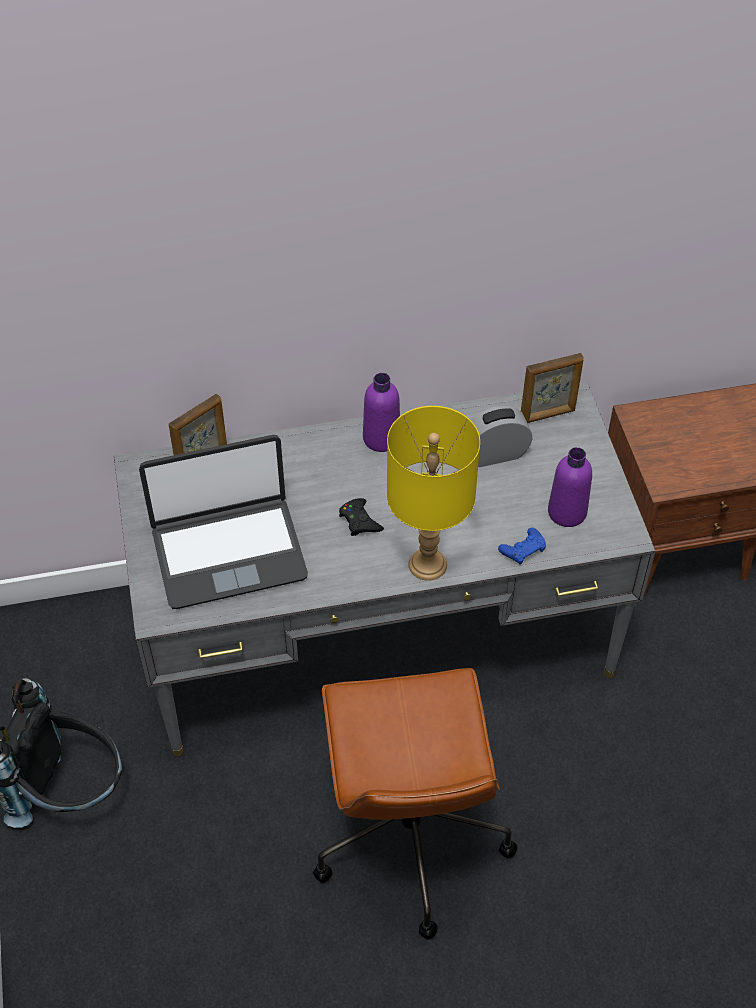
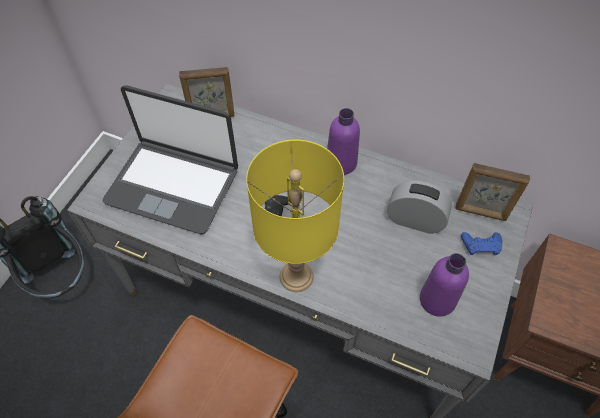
camera: 35 degrees right, 5 degrees up
blue game controller [498,528,546,565] -> blue game controller moved to [461,232,502,255]

